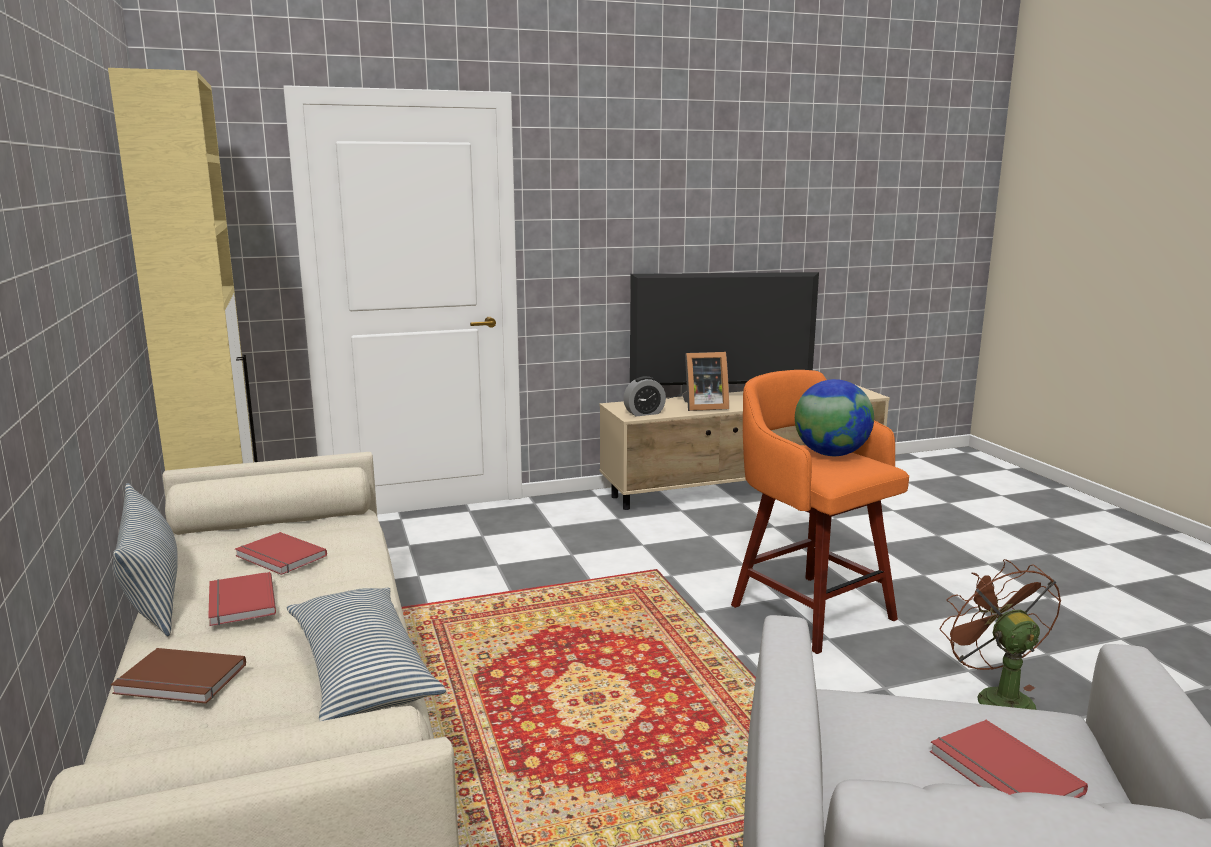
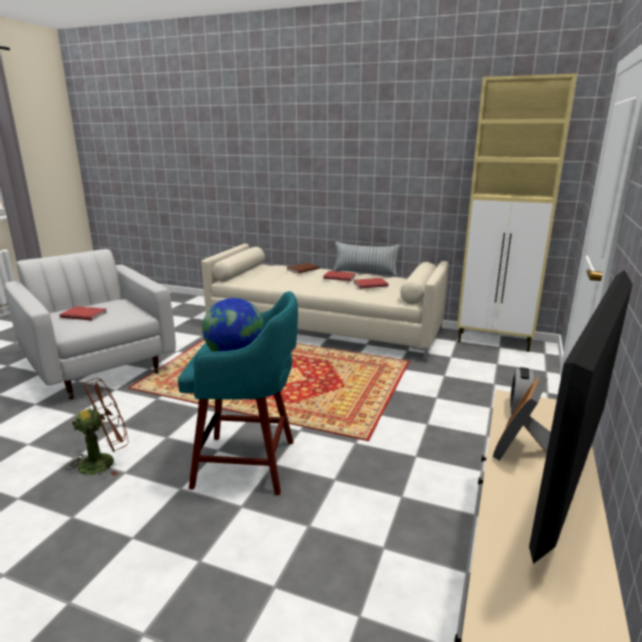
camera: 130 degrees right, 5 degrees up
pillow [287,588,446,721] -> none
orange stool [731,370,909,654] -> turquoise stool [178,291,298,495]
brown fan [940,559,1062,710] -> brown fan turned 60 degrees counterclockwise [66,378,129,476]

